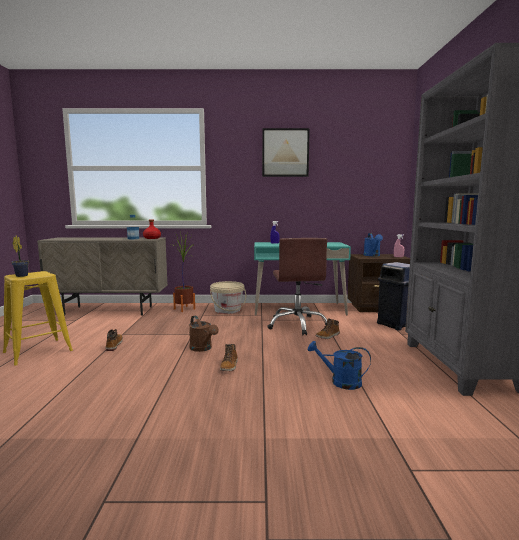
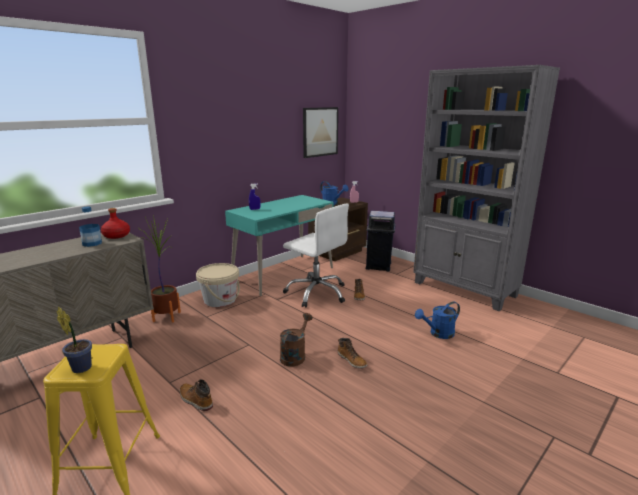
camera: 45 degrees left, 10 degrees up
brown watering can [189,315,219,352] -> brown watering can turned 75 degrees counterclockwise [280,313,313,366]
picture [262,128,310,177] -> picture moved to [303,107,338,158]
brown office chair [267,238,327,335] -> white office chair [283,203,349,308]

